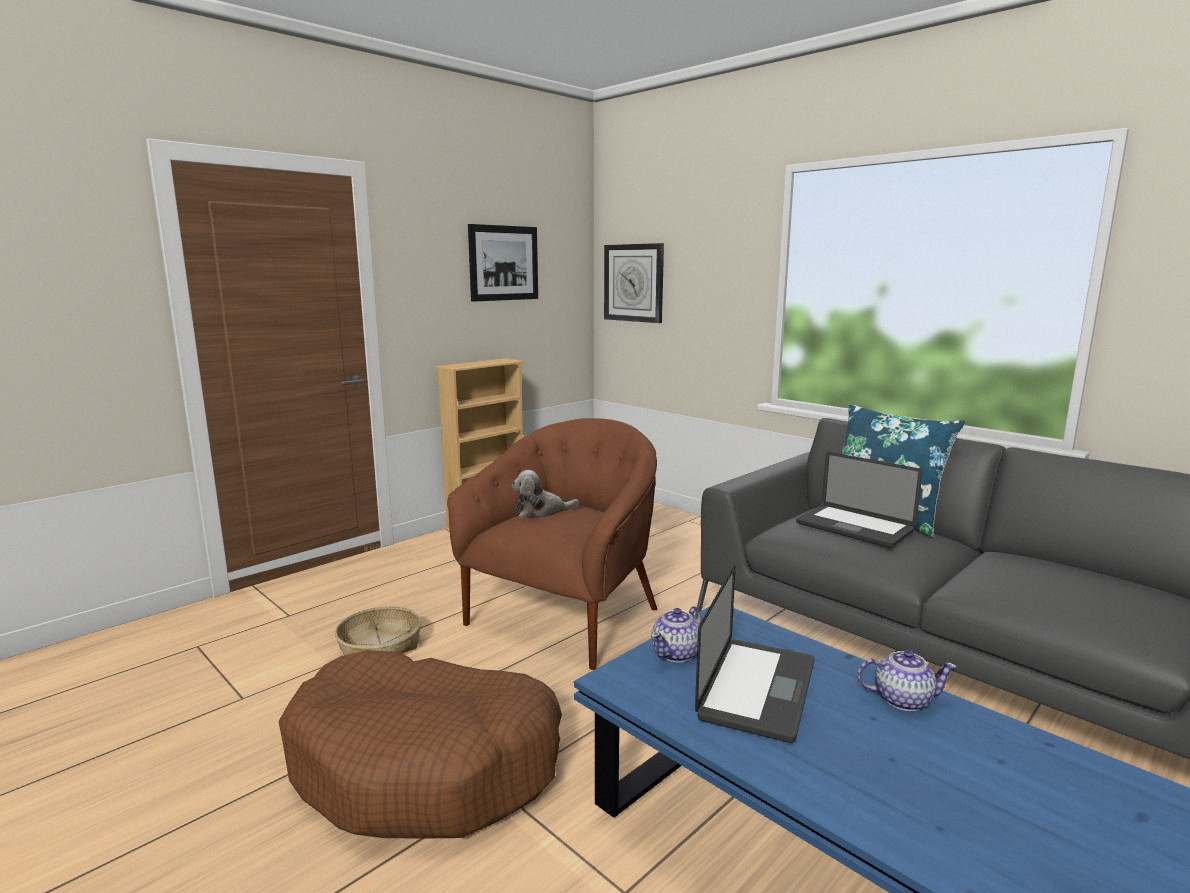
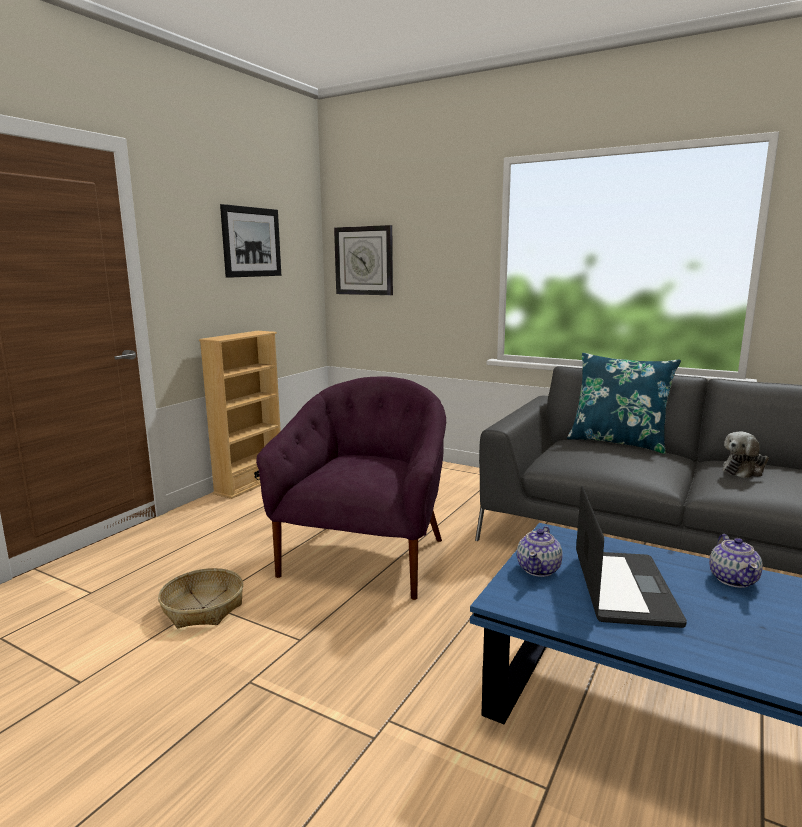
camera: 15 degrees left, 0 degrees up
brown dog bed [278,650,562,838] -> none
brown armchair [447,418,657,670] -> purple armchair [256,376,446,600]
plush toy [512,470,579,518] -> plush toy moved to [723,431,769,478]
laptop [796,452,923,548] -> none
teapot [857,650,957,711] -> teapot turned 105 degrees clockwise [709,534,763,588]

